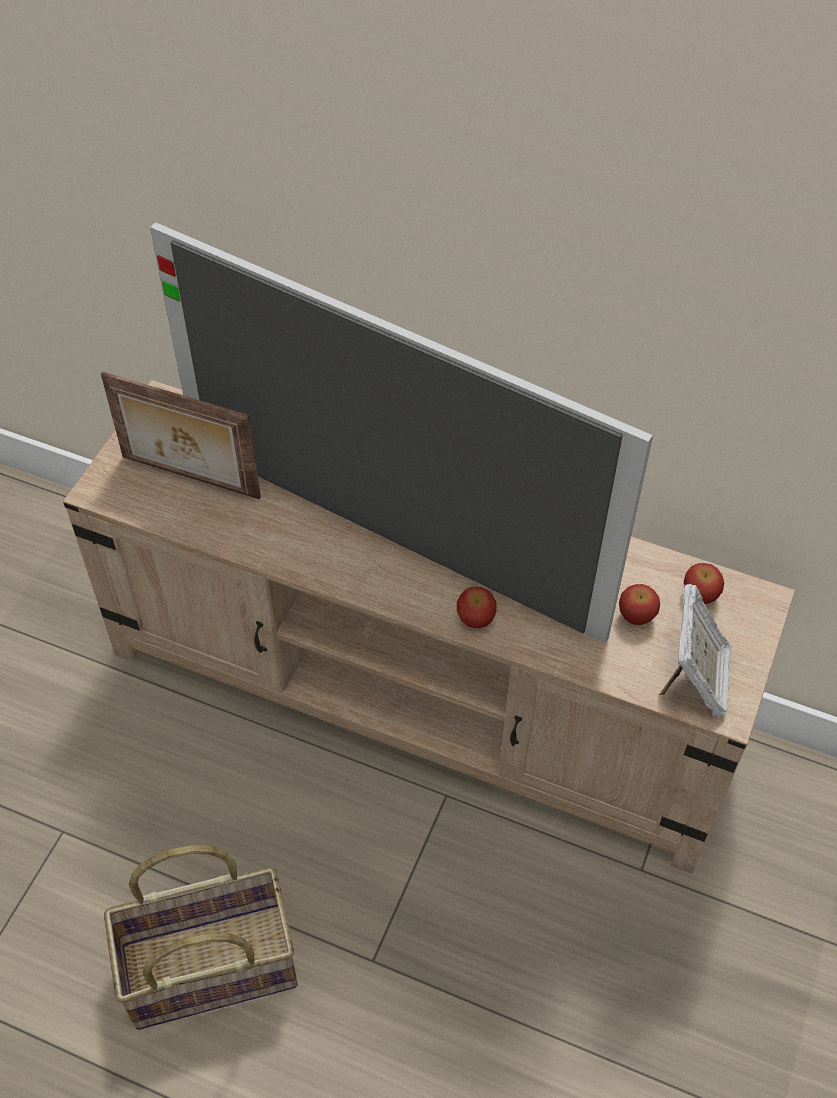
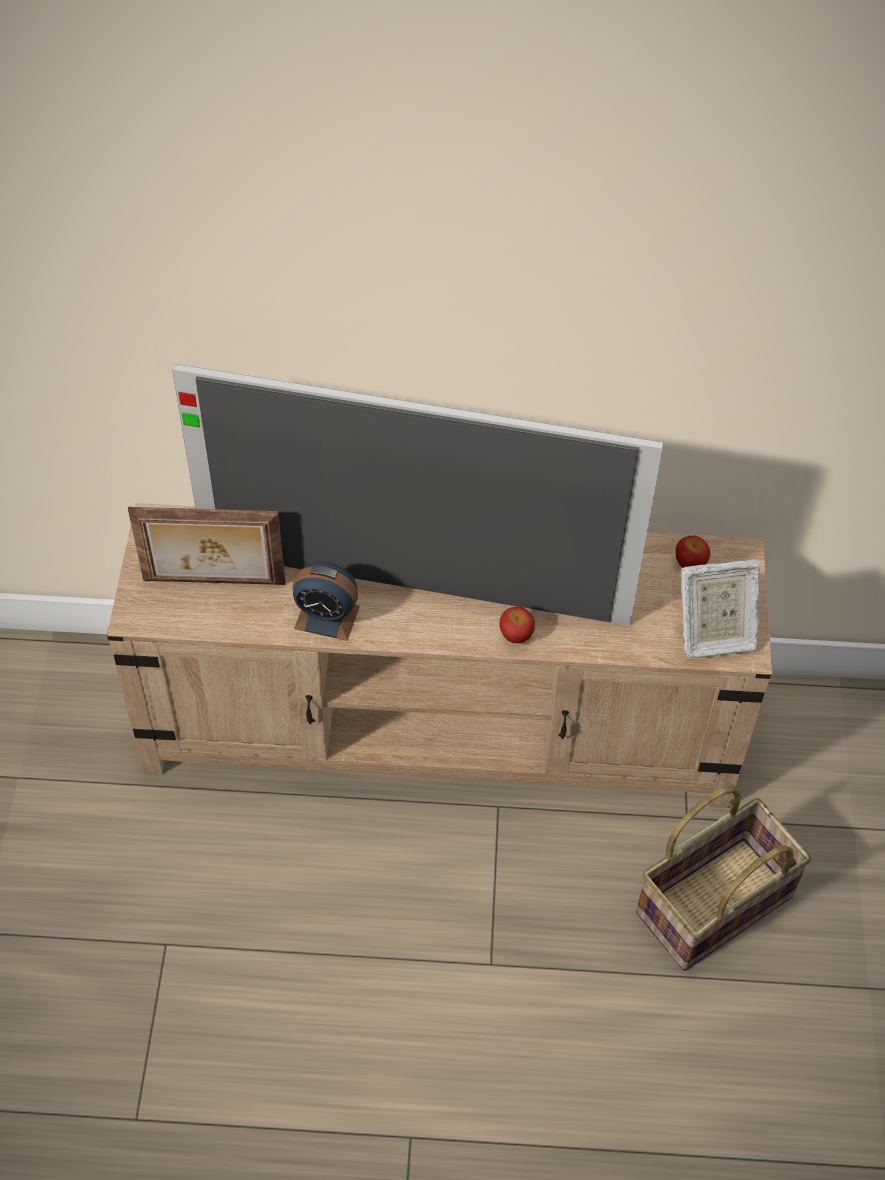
camera: 20 degrees left, 0 degrees up
basket [104,845,298,1030] -> basket moved to [636,785,811,971]
apple [619,584,660,625] -> none
picture frame [659,584,731,719] -> picture frame turned 90 degrees clockwise [681,559,760,658]
none -> alarm clock [292,562,360,641]

